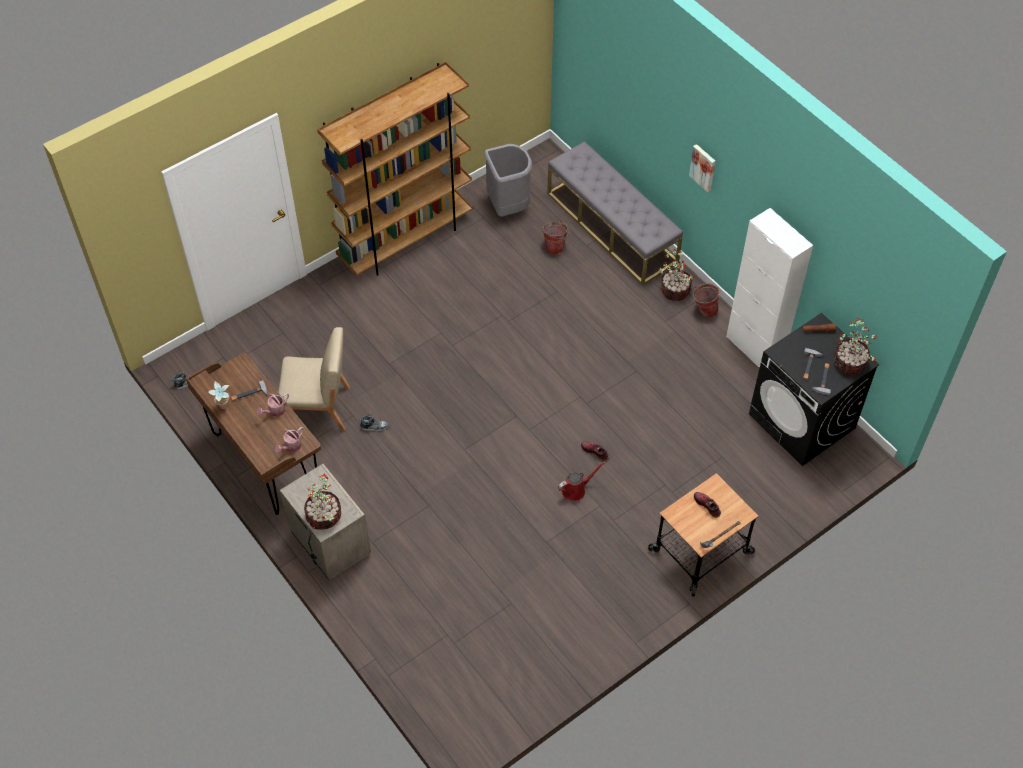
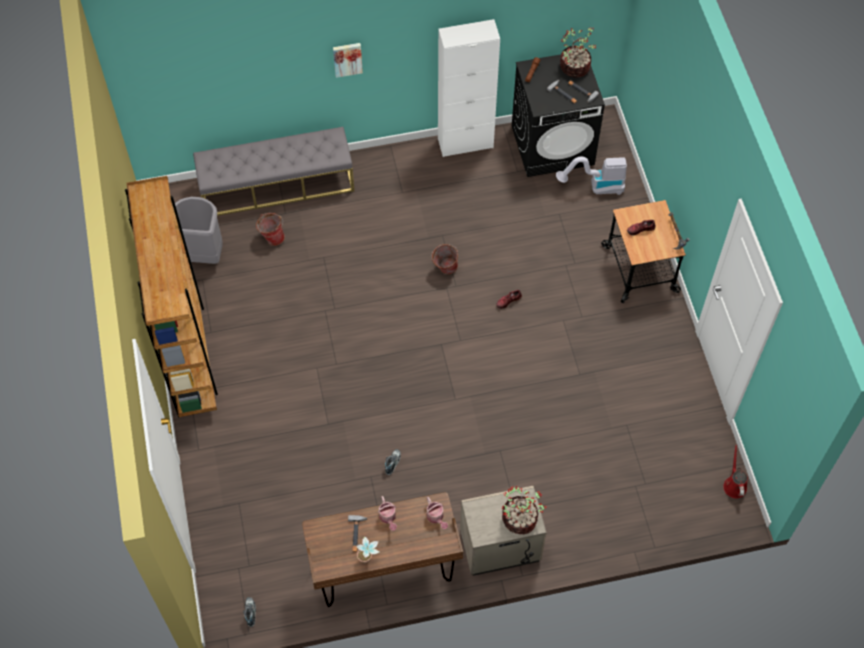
camera: 65 degrees left, 5 degrees up
beige chair [278,327,350,431] -> none
red watering can [558,462,605,501] -> red watering can moved to [723,444,748,498]
potted plant [657,249,694,301] -> none
bucket [693,283,721,318] -> bucket moved to [431,244,458,275]
none -> vacuum cleaner [556,157,627,195]

